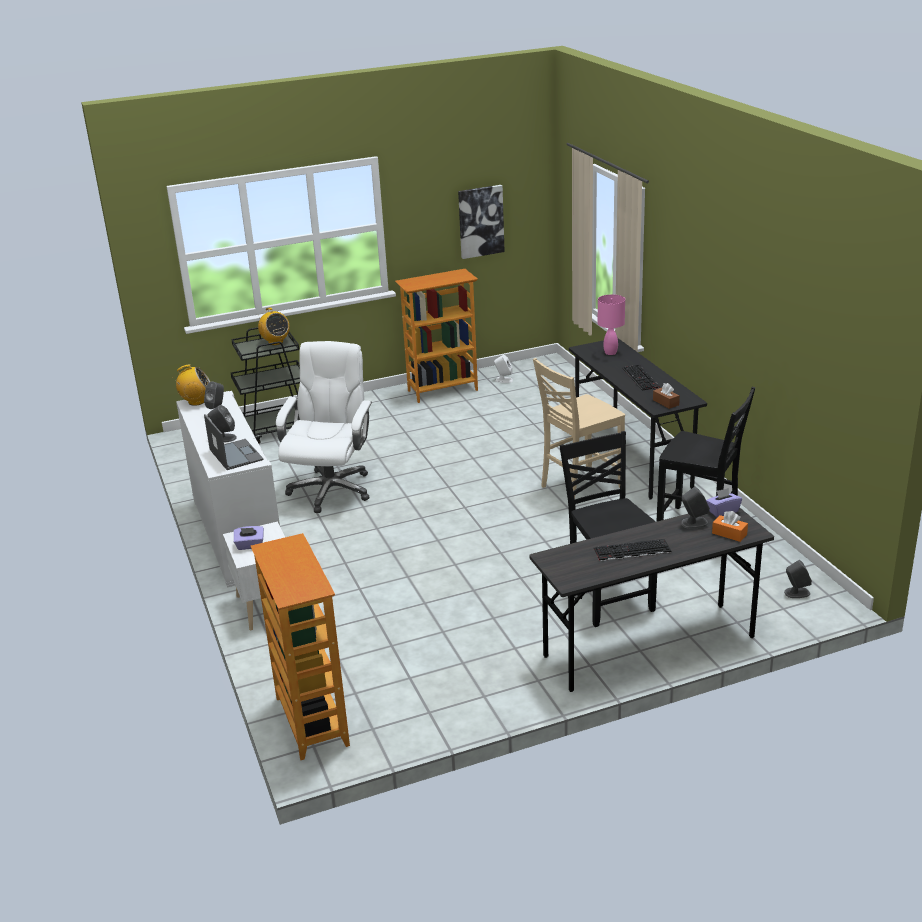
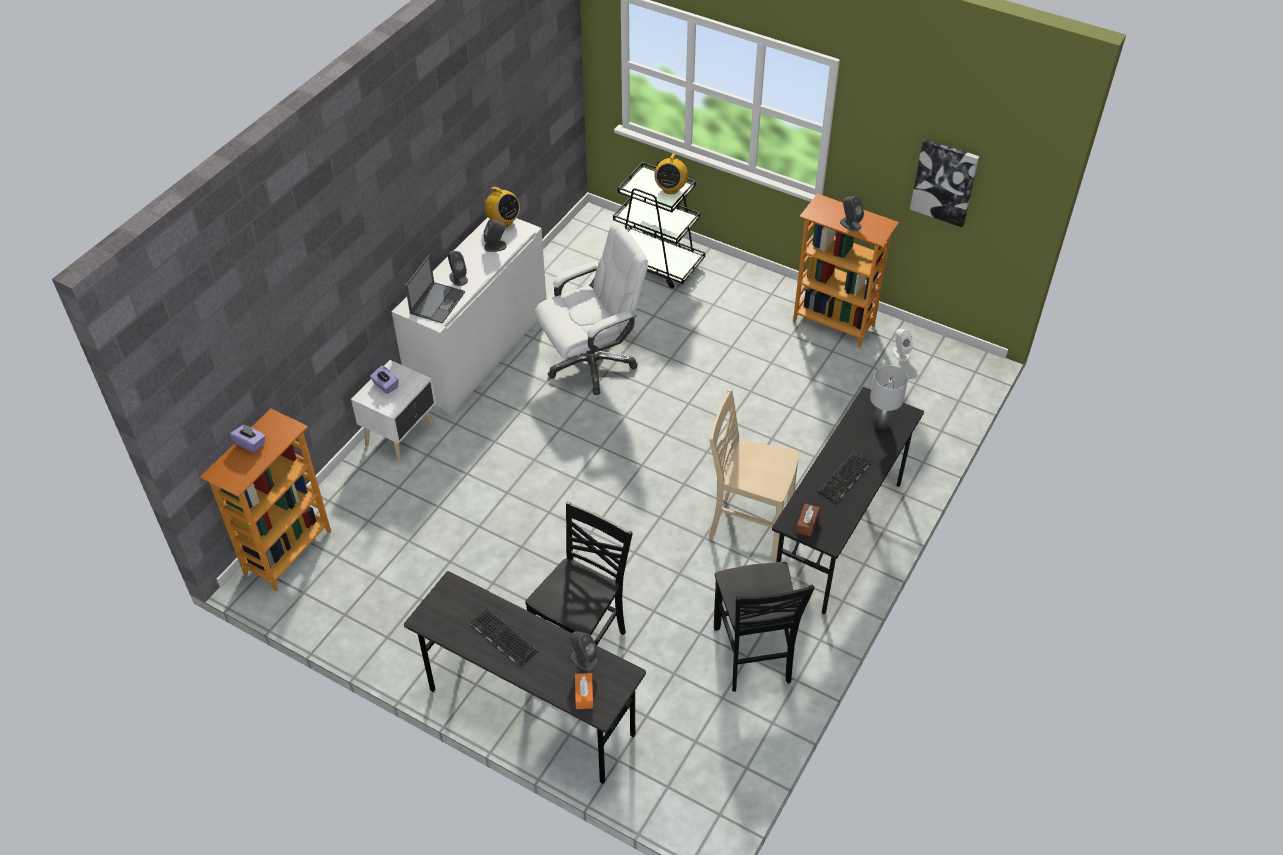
camera: 50 degrees right, 20 degrees up
pink table lamp [598,294,625,355] -> grey table lamp [870,365,908,430]
purple tissue box [706,488,742,517] -> purple tissue box moved to [230,424,266,453]
grey speaker [784,560,812,598] -> grey speaker moved to [840,196,864,231]

